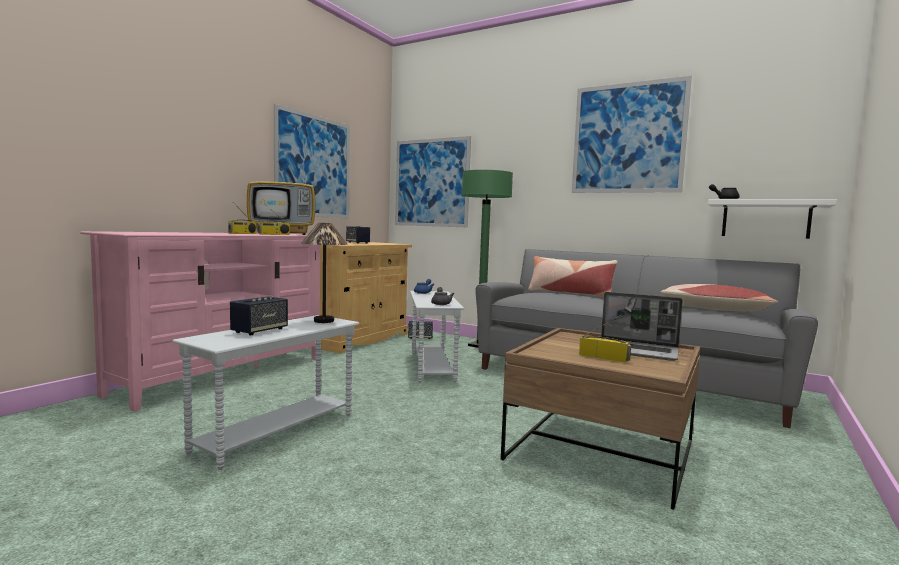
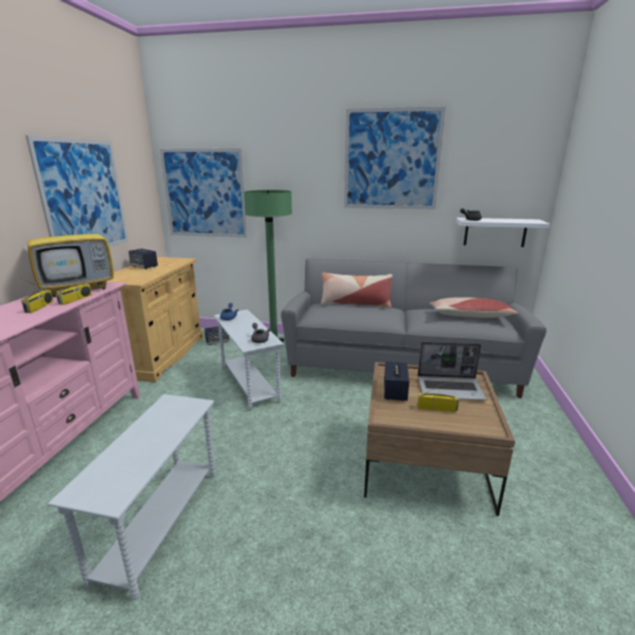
camera: 20 degrees left, 15 degrees up
speaker [230,296,288,335] -> speaker moved to [384,362,409,401]
table lamp [301,223,348,323] -> none

